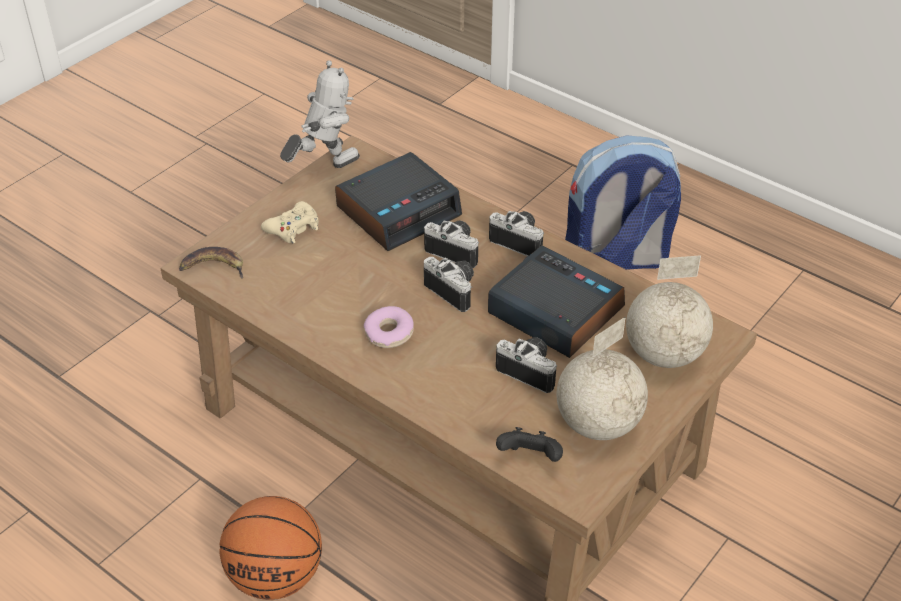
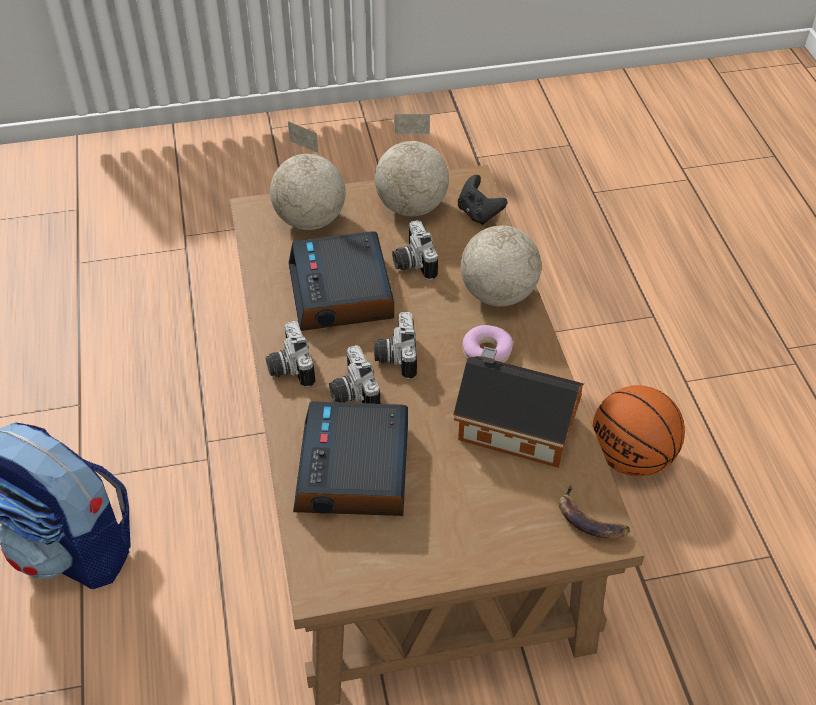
camera: 140 degrees left, 5 degrees up
beige game controller [261,201,319,244] -> none
toy robot [280,60,360,168] -> none
alarm clock [335,152,462,251] -> alarm clock turned 90 degrees counterclockwise [293,402,408,516]
none -> toy house [453,346,584,468]
none -> globe [461,192,541,306]

